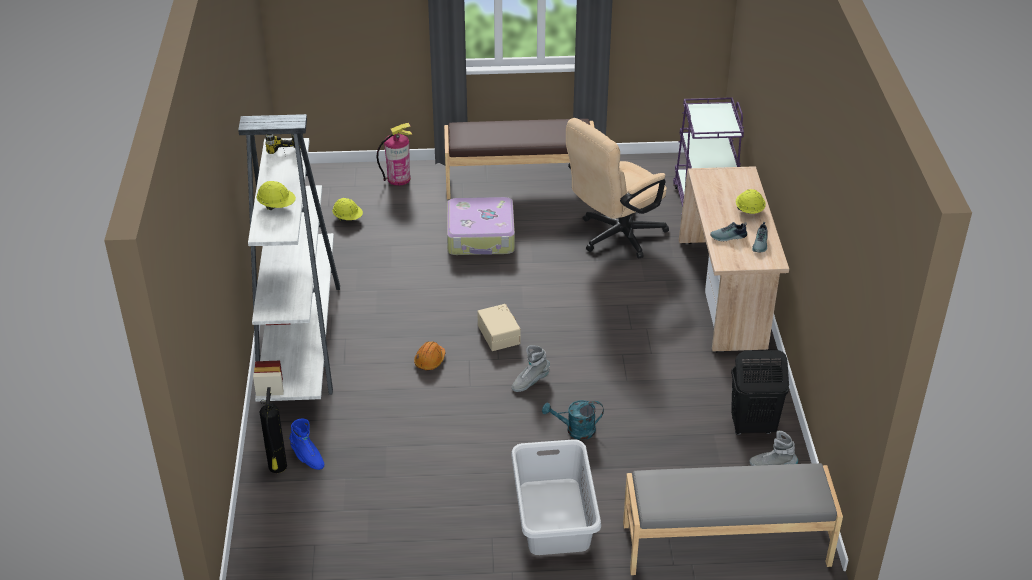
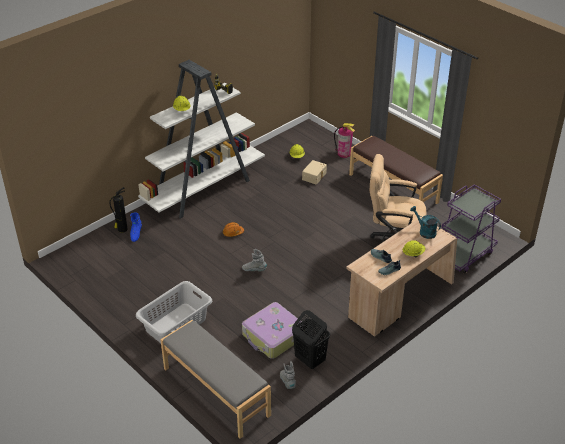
camera: 50 degrees right, 0 degrees up
suitcase [447,197,515,255] -> suitcase moved to [242,302,303,359]
beige storage box [477,304,521,351] -> beige storage box moved to [302,160,327,185]
turquoise watering can [542,400,604,440] -> turquoise watering can moved to [410,206,441,239]

